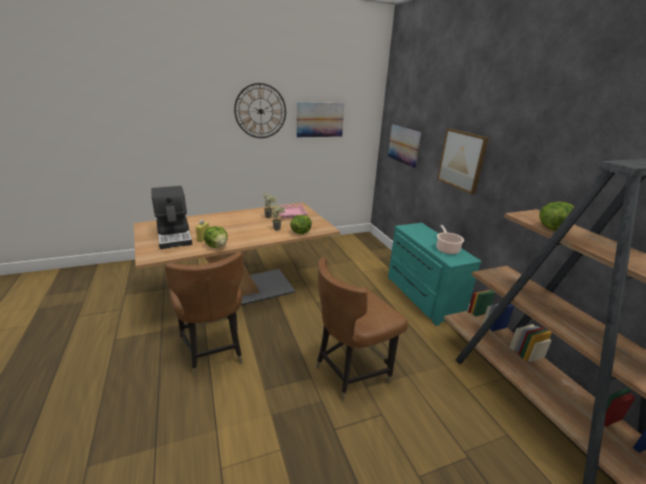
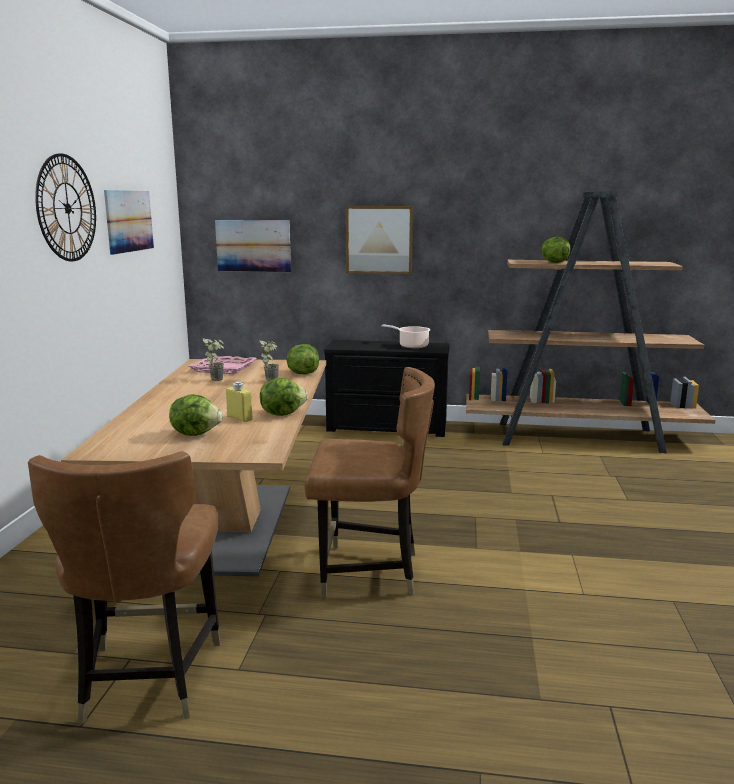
camera: 60 degrees left, 10 degrees down
coffee machine [151,186,192,249] -> lettuce [169,394,223,436]
brown chair [316,257,408,401] -> brown chair moved to [28,451,221,724]
turquoise dresser [388,223,482,326] -> black dresser [324,340,450,437]

